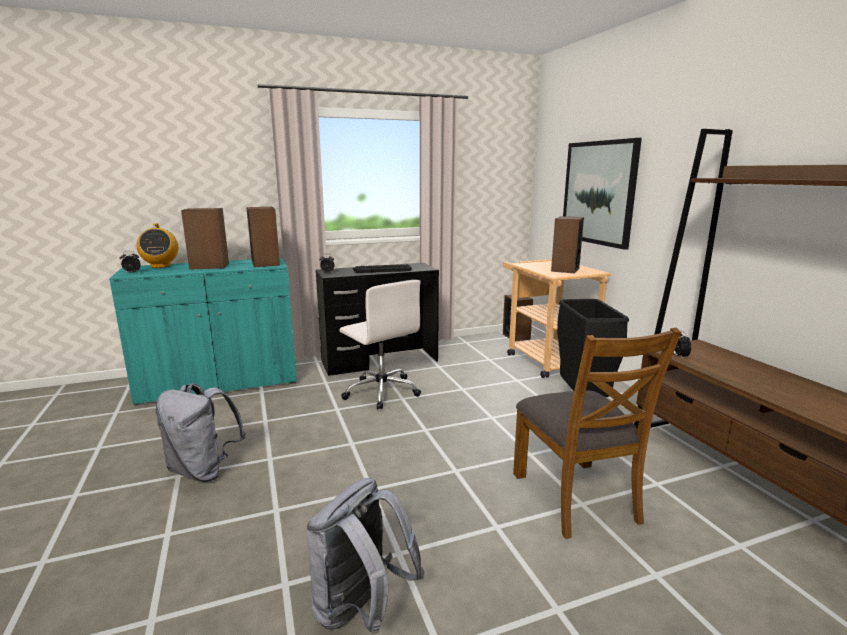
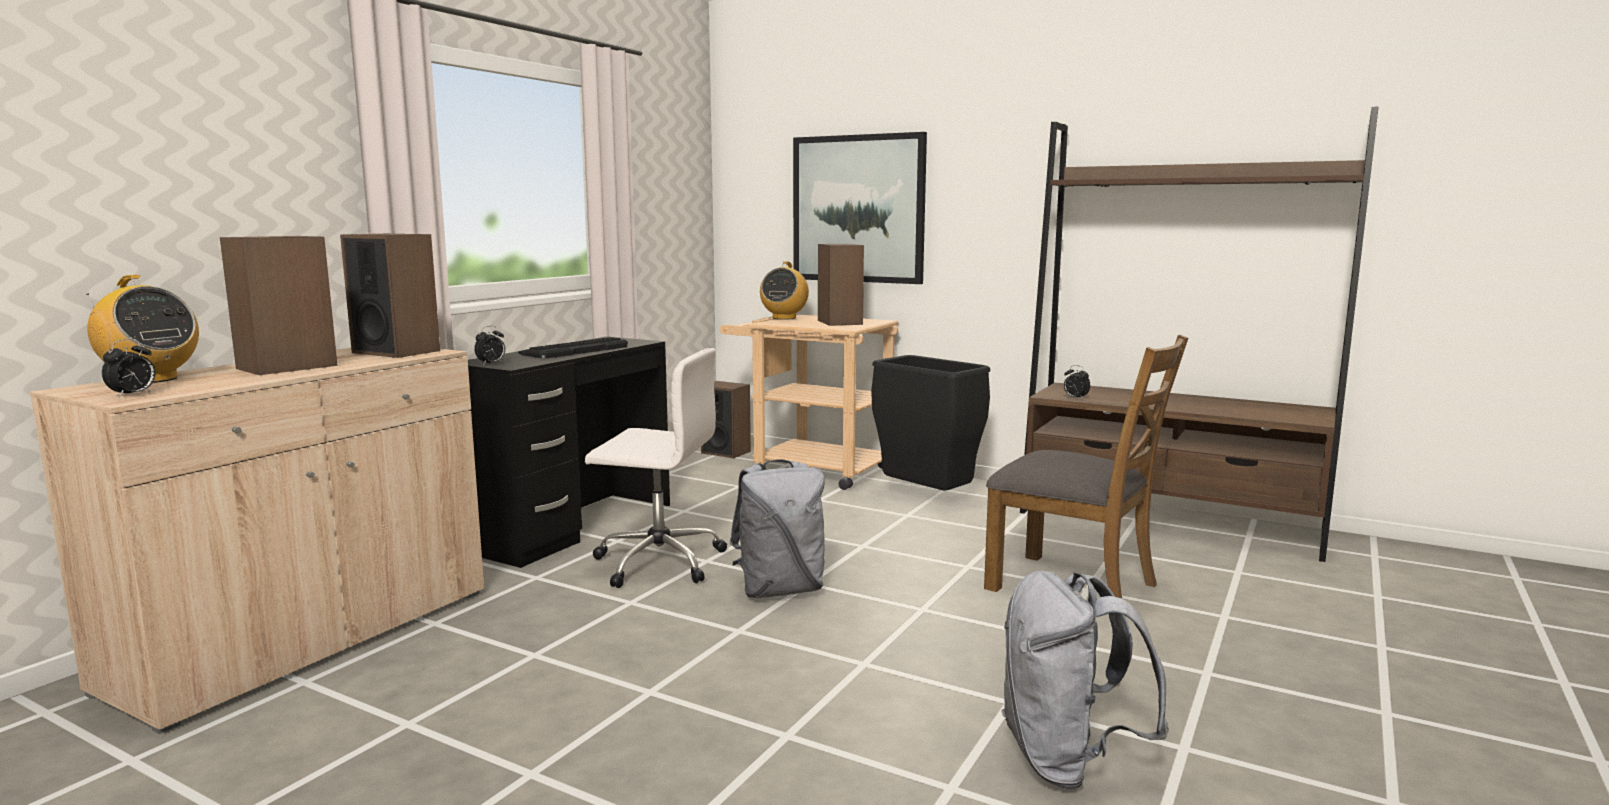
camera: 40 degrees left, 5 degrees down
turquoise cabinet [109,258,297,406] -> beige cabinet [30,348,484,734]
grey backpack [156,383,246,482] -> grey backpack moved to [729,459,825,598]
none -> radio [760,261,809,320]

